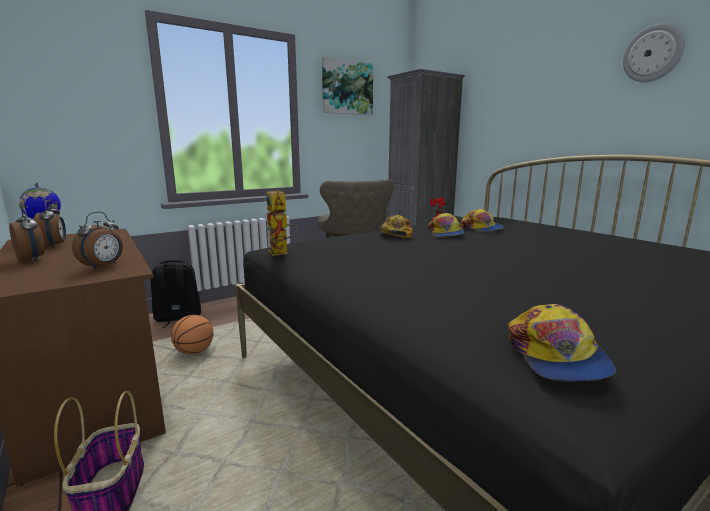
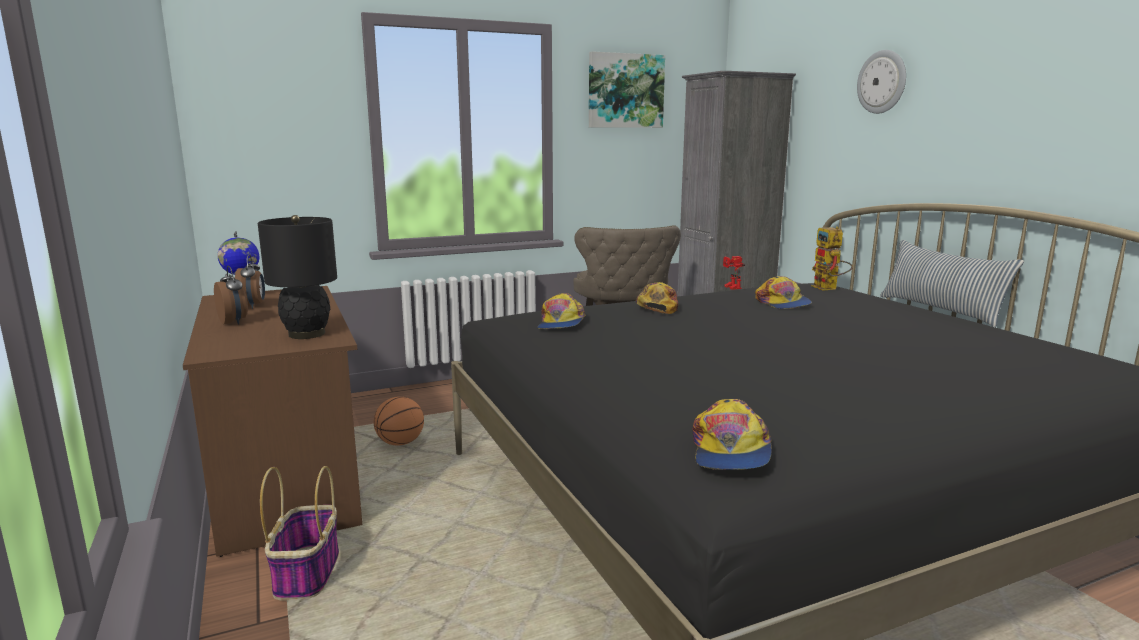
camera: 10 degrees right, 0 degrees up
alarm clock [72,212,123,270] -> black table lamp [258,215,337,339]
black backpack [151,260,201,328] -> none
toy robot [266,190,298,256] -> toy robot moved to [811,227,853,291]
cap [428,213,464,237] -> cap moved to [537,293,586,329]
wall clock [623,23,685,82] -> wall clock moved to [857,50,906,114]
none -> pillow [880,240,1024,327]

